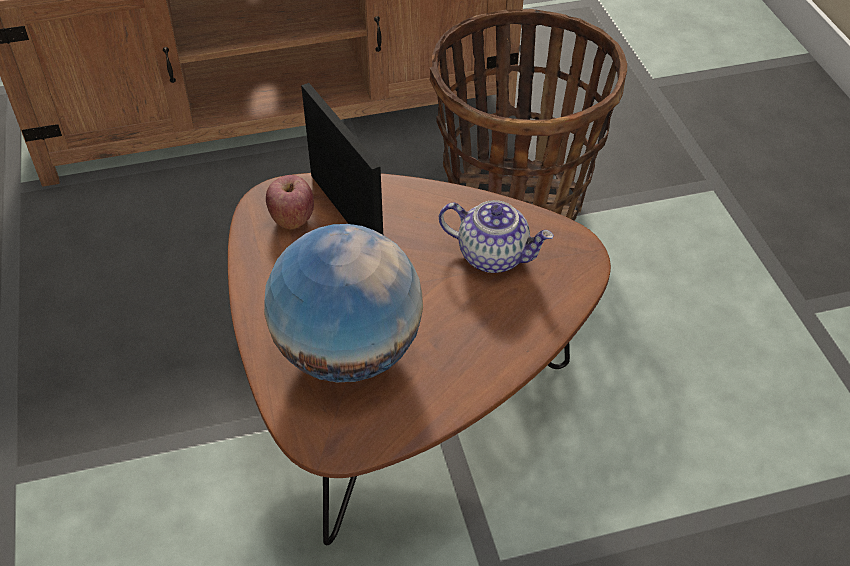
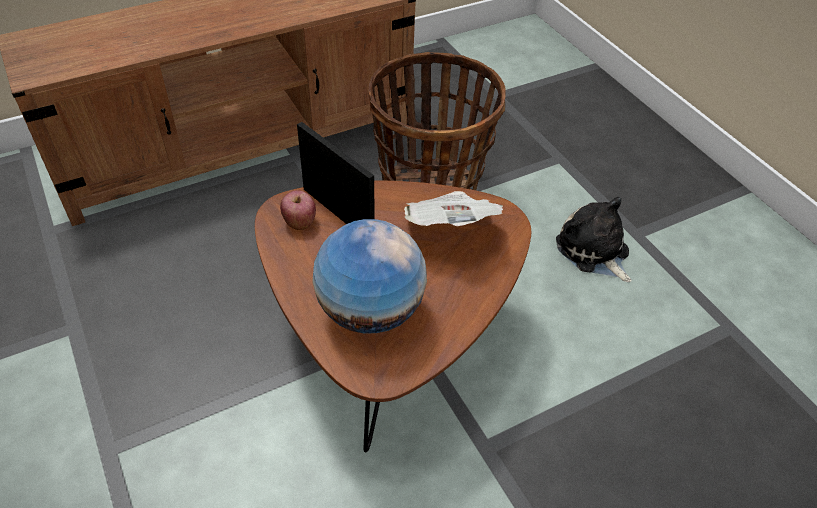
camera: 15 degrees left, 0 degrees up
teapot [439,200,554,273] -> newspaper [404,191,503,226]
none -> plush toy [556,197,631,282]

